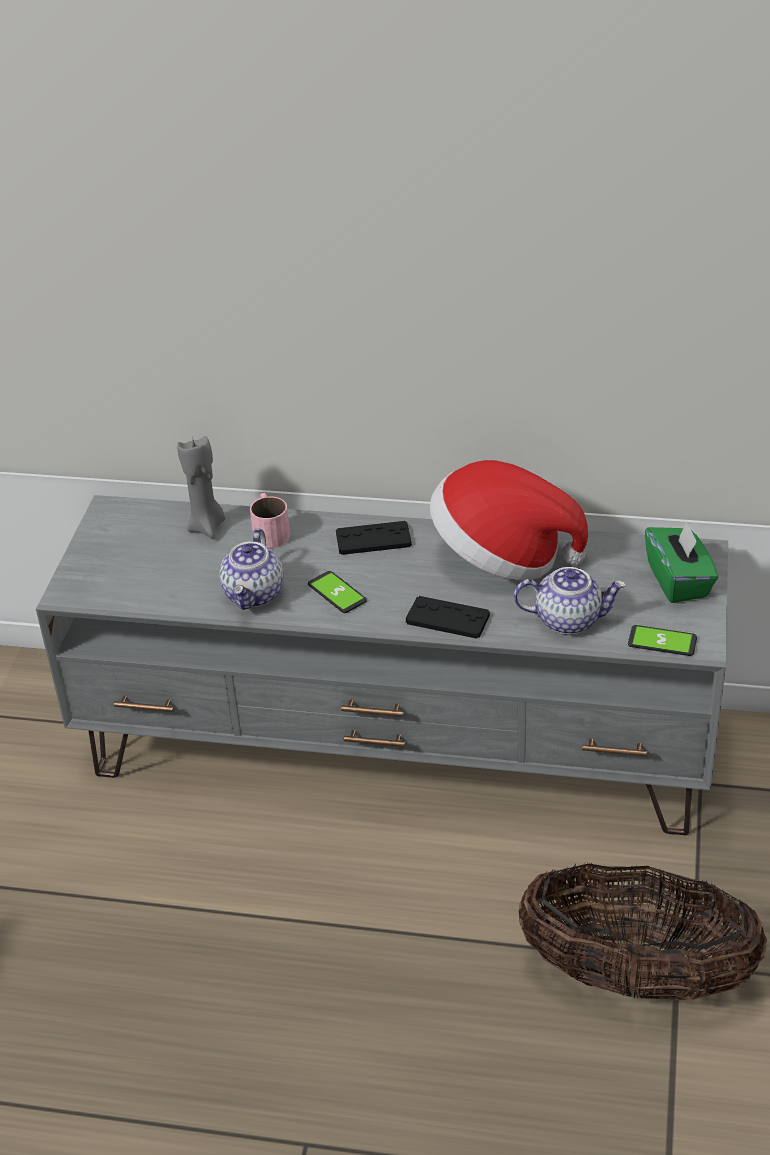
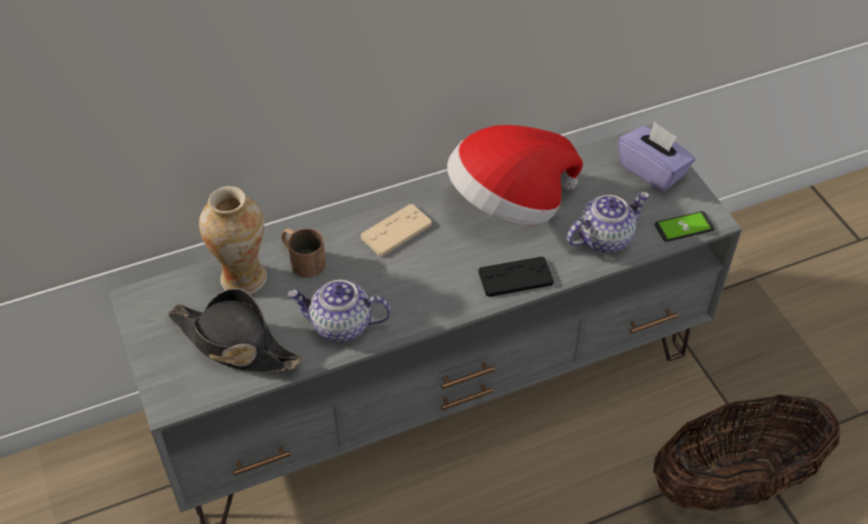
camera: 35 degrees left, 10 degrees up
grey candle [177,436,225,539] -> vase [199,186,267,294]
teapot [219,528,284,610] -> teapot turned 120 degrees clockwise [288,280,391,342]
pink mug [250,493,290,548] -> brown mug [281,228,326,278]
phone [308,571,367,613] -> none
black game controller [336,521,412,555] -> beige game controller [361,204,432,256]
green tissue box [645,521,718,603] -> purple tissue box [618,121,695,192]
none -> black hat [168,288,302,373]

